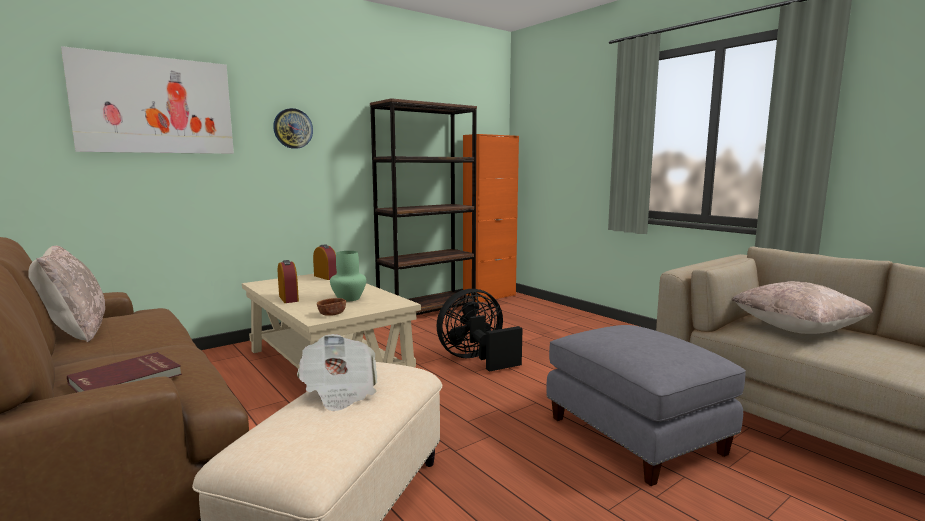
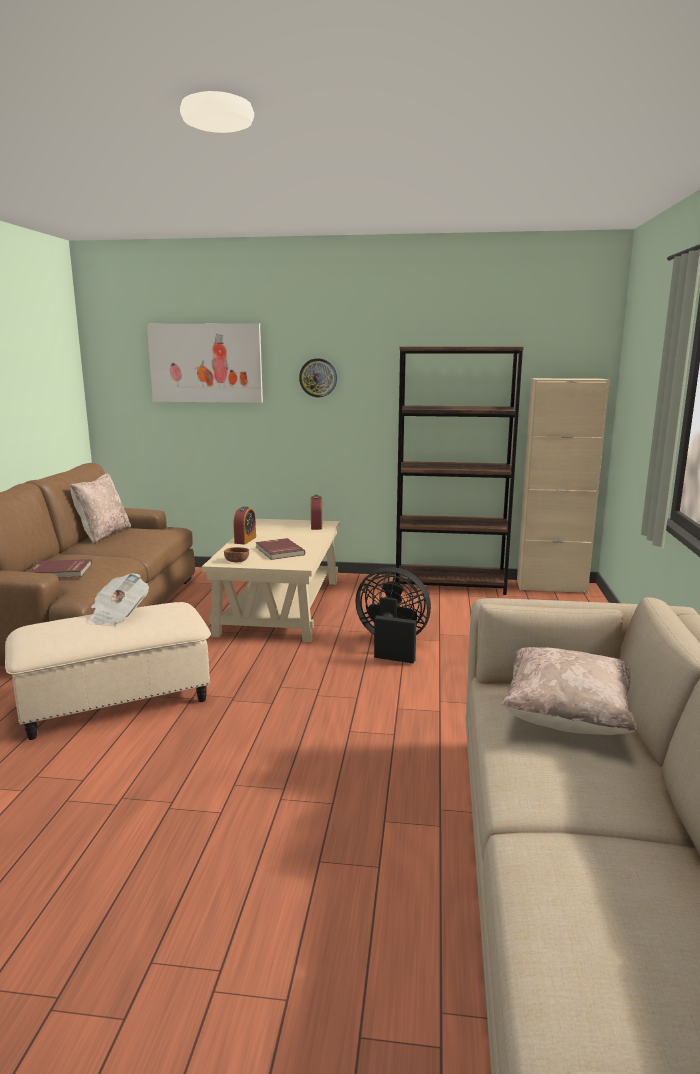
camera: 45 degrees right, 5 degrees up
green vase [330,251,366,302] -> red book [256,538,305,560]
orange cabinet [463,134,519,302] -> beige cabinet [517,378,610,594]
grey ottoman [546,325,746,486] -> none

